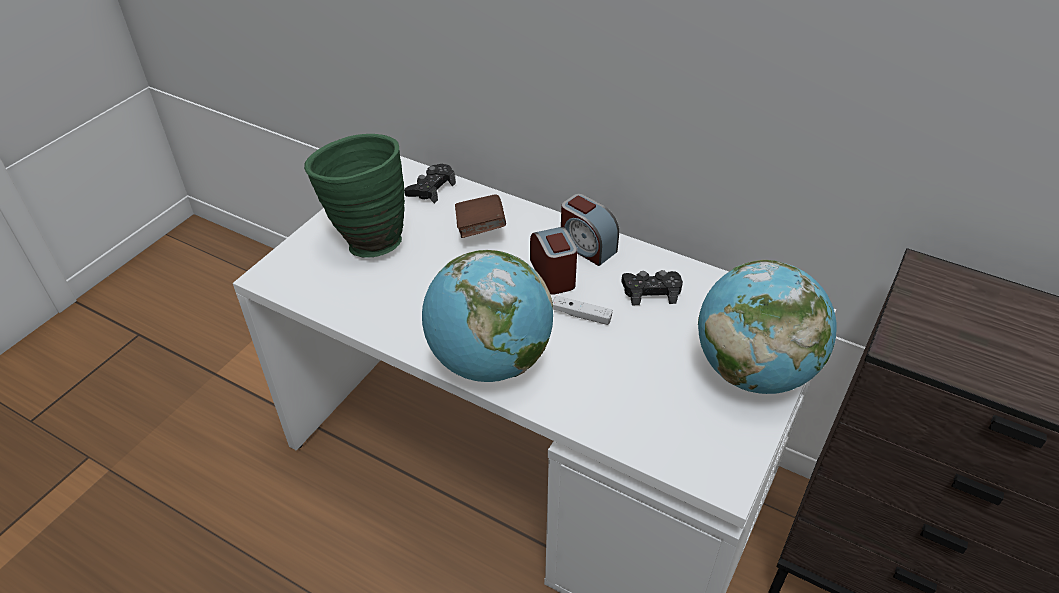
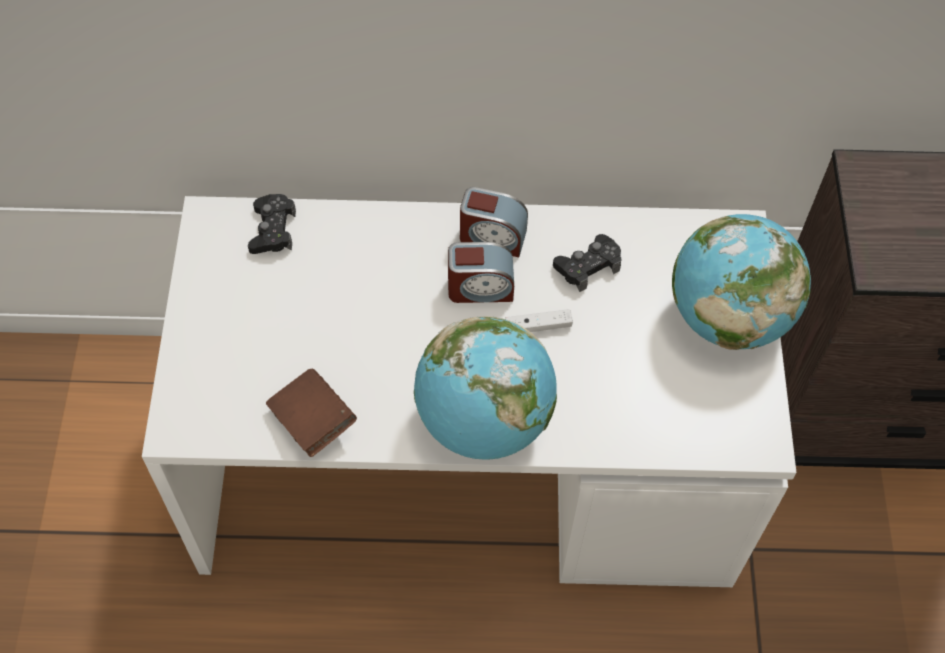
camera: 30 degrees left, 15 degrees up
green vase [304,134,405,258] -> none
brown book [455,194,506,238] -> brown book moved to [266,369,357,457]
alarm clock [530,227,577,295] -> alarm clock turned 135 degrees clockwise [448,242,514,303]

